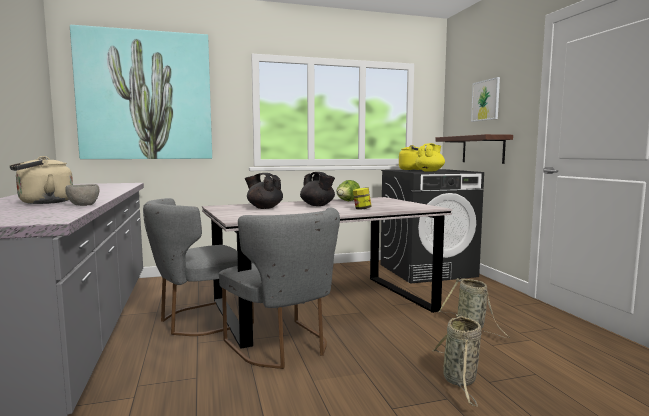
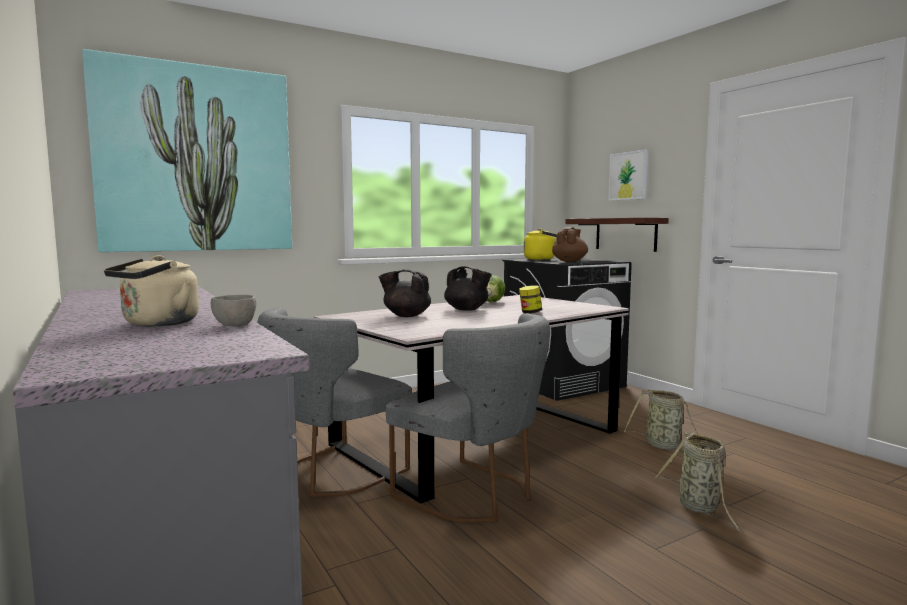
camera: 15 degrees left, 0 degrees up
yellow teapot [415,143,445,172] -> brown teapot [552,227,588,262]

